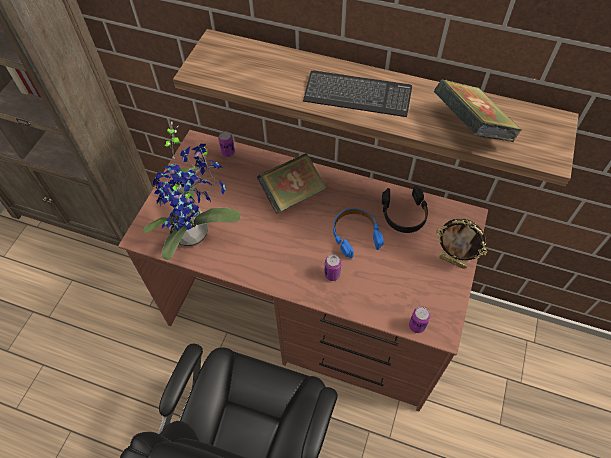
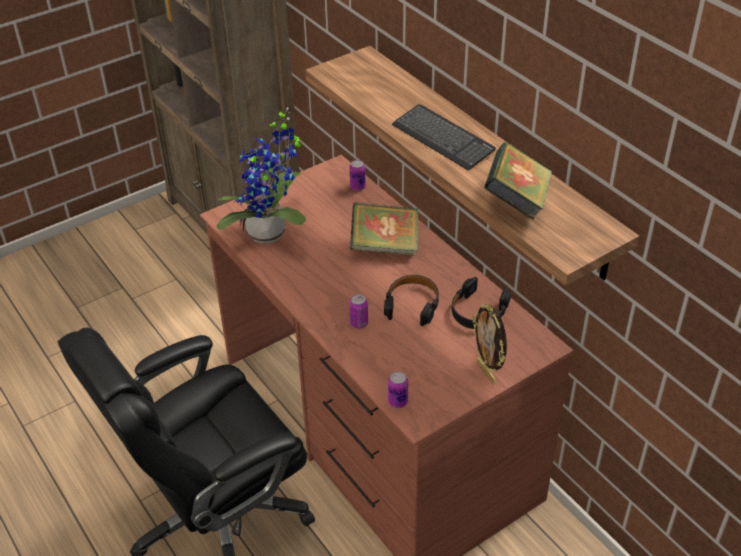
camera: 35 degrees right, 15 degrees down
blue headphones [333,208,384,258] -> black headphones [384,275,439,326]

